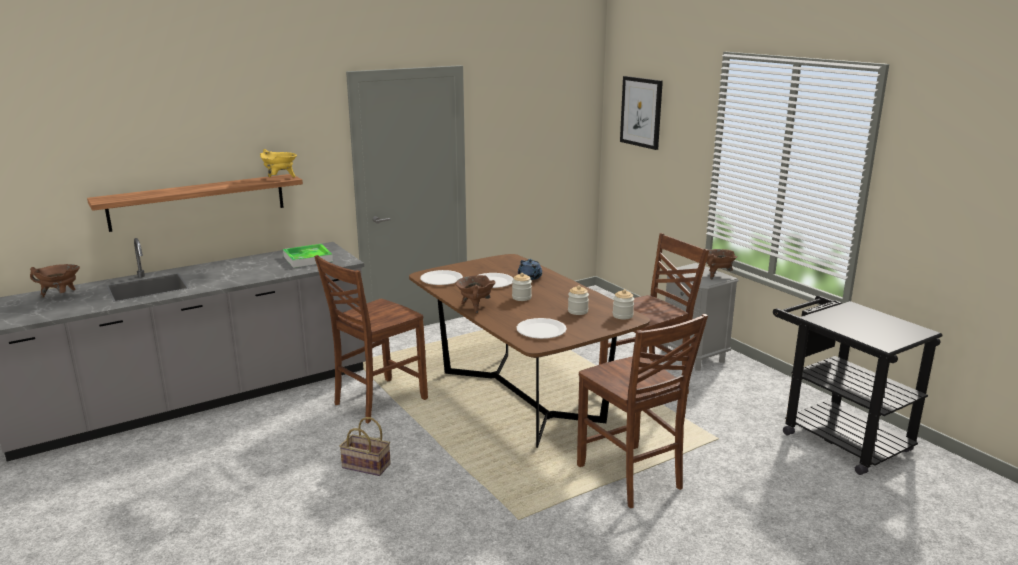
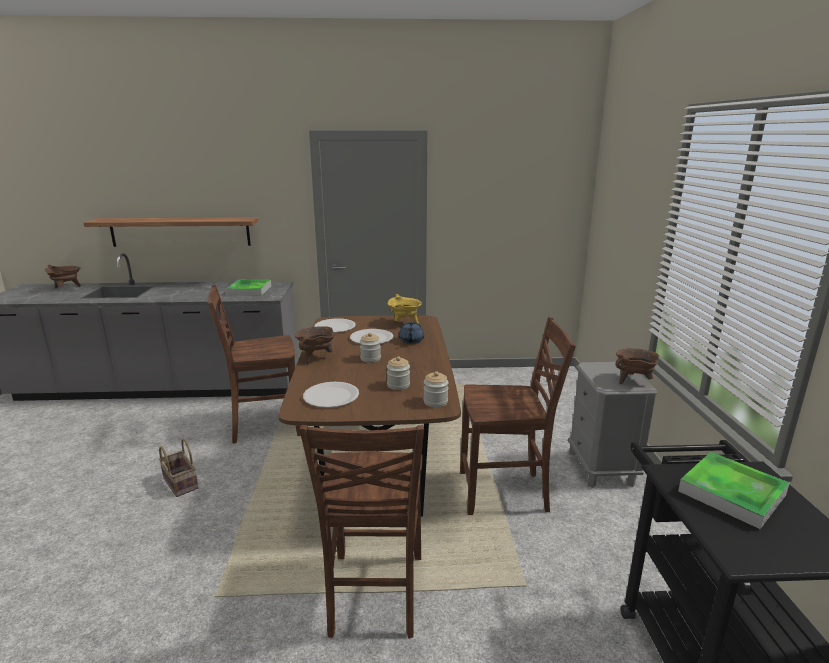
camera: 30 degrees right, 0 degrees up
yellow cooking pot [260,149,297,178] -> yellow cooking pot moved to [388,294,422,324]
picture [620,76,663,150] -> none
none -> tray [678,452,790,529]

